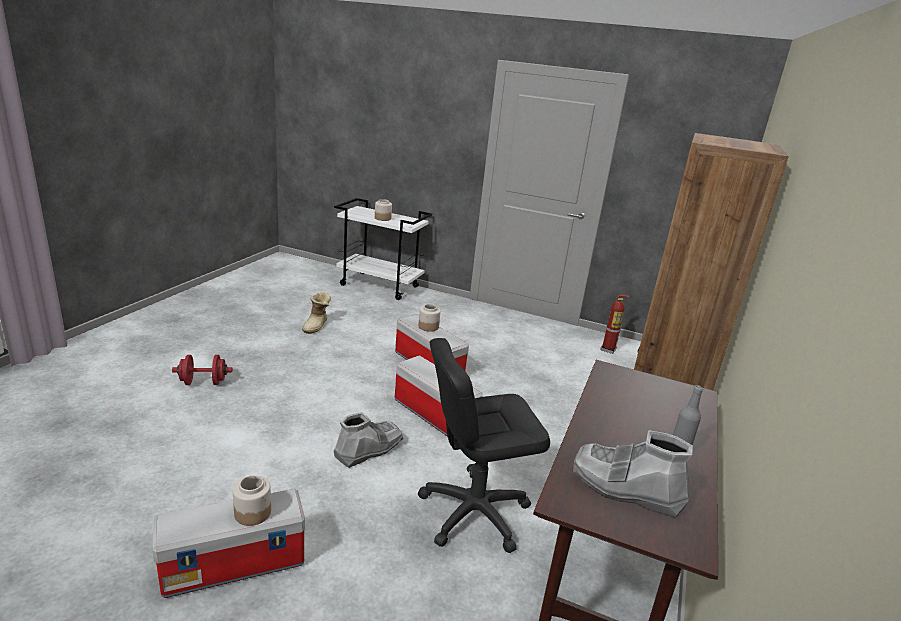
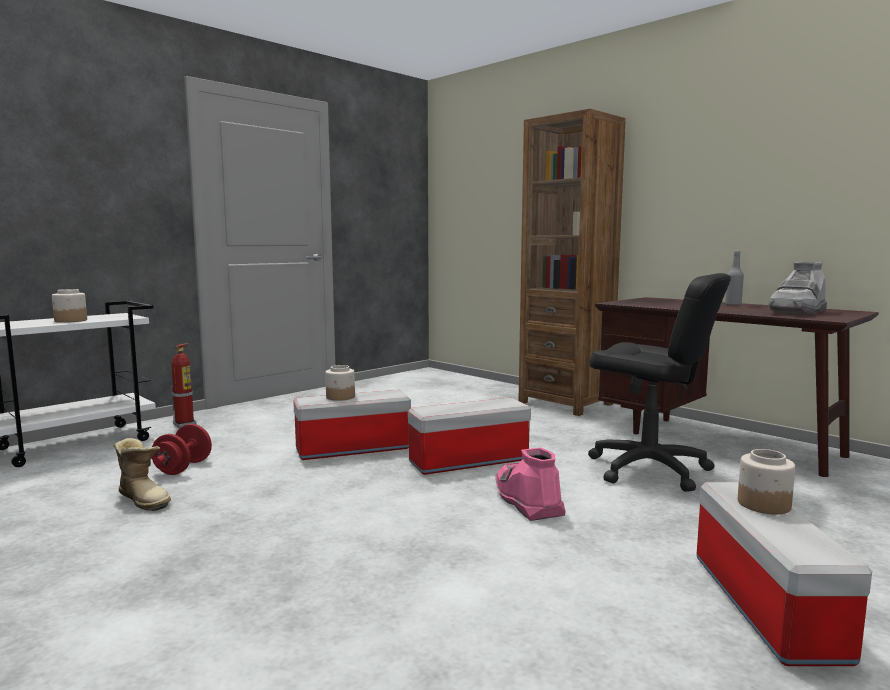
camera: 65 degrees left, 15 degrees down
red dumbbell [172,355,232,385] -> red dumbbell moved to [152,424,212,475]
grey boot [334,412,403,468] -> pink boot [495,447,566,521]
black office chair [418,338,550,553] -> black office chair turned 60 degrees counterclockwise [588,273,731,492]
fire extinguisher [600,295,629,354] -> fire extinguisher moved to [171,343,197,428]

